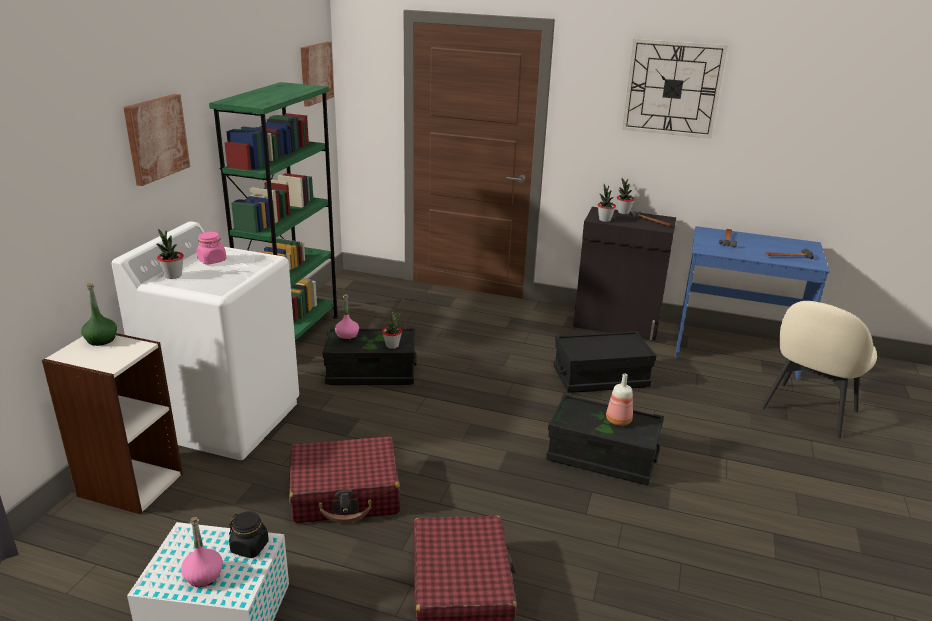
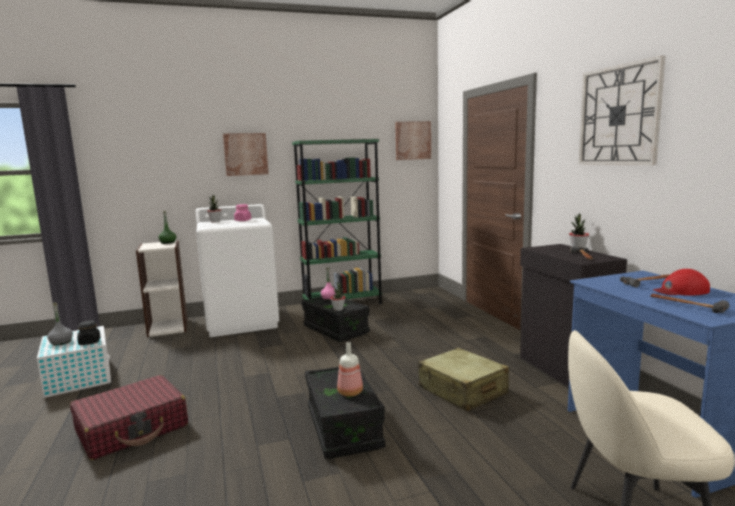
camera: 55 degrees right, 15 degrees down
pink bottle [181,517,223,587] -> grey bottle [47,303,73,346]
red suitcase [289,436,400,523] -> none
black storage box [553,331,657,393] -> beige suitcase [418,348,509,411]
potted plant [597,184,616,222] -> none
none -> red cap [653,269,710,296]

